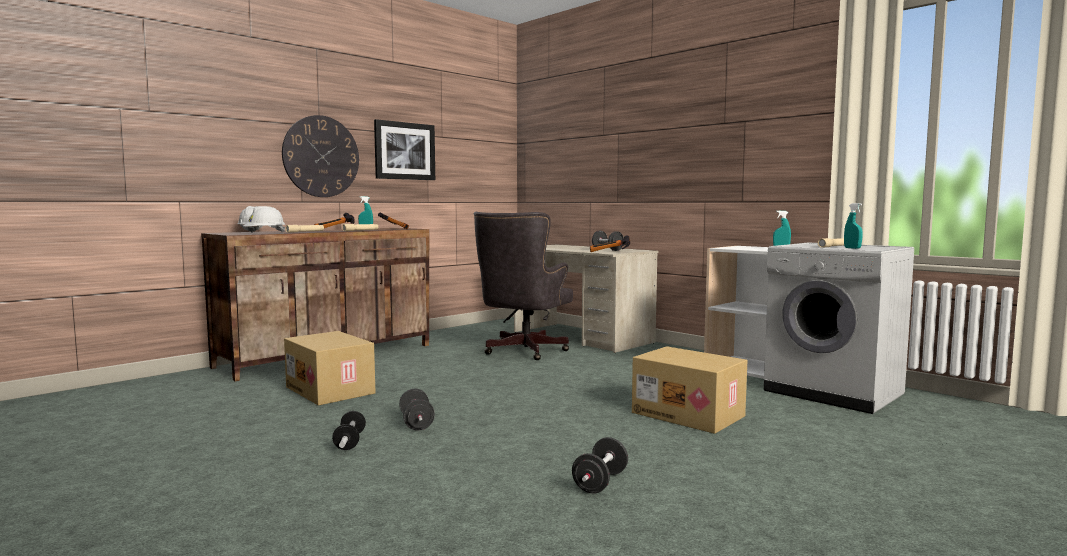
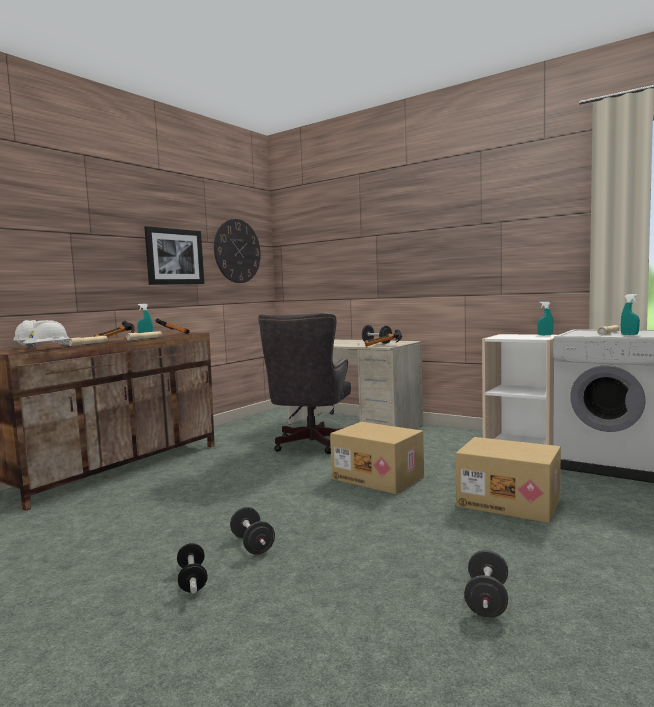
camera: 10 degrees left, 0 degrees up
wall clock [282,115,359,197] -> wall clock moved to [214,219,261,283]
cardboard box [284,331,376,406] -> cardboard box moved to [330,422,424,494]

